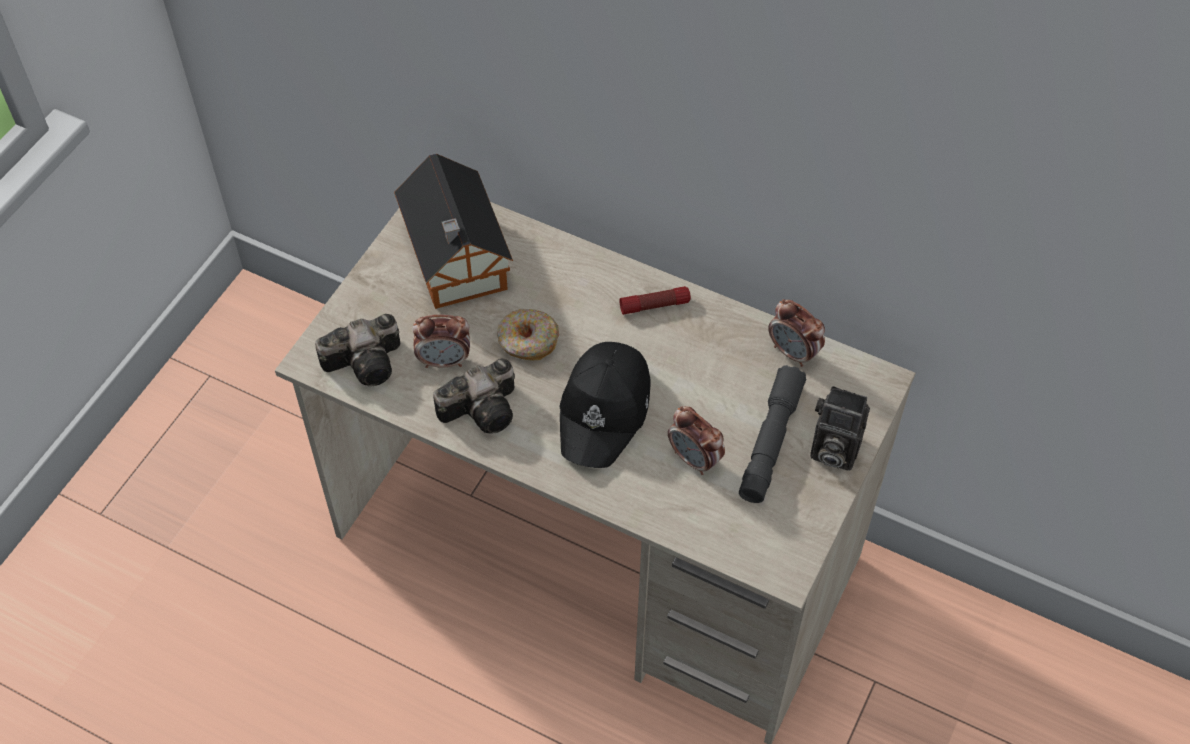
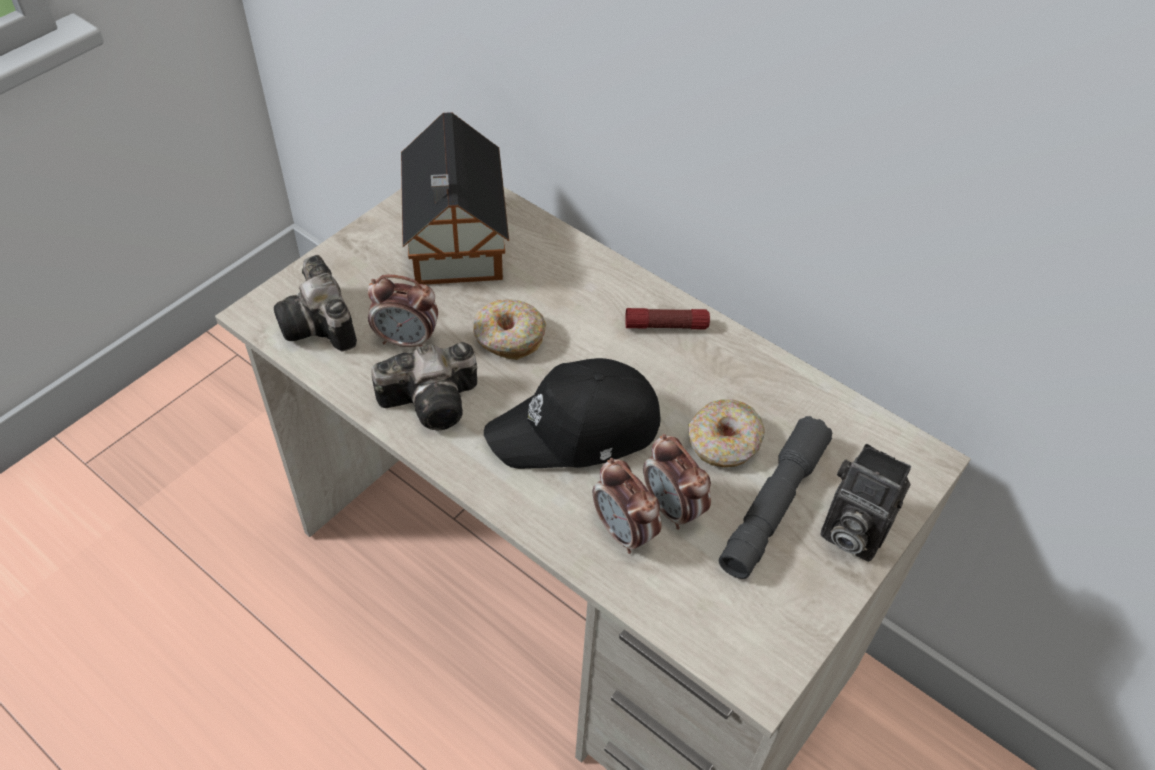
camera: 10 degrees right, 5 degrees down
camera [315,314,400,386] -> camera turned 75 degrees clockwise [274,255,357,352]
black cap [560,342,651,468] -> black cap turned 45 degrees clockwise [484,358,661,469]
alarm clock [768,299,825,367] -> alarm clock moved to [593,458,661,554]
none -> donut [689,399,765,467]

